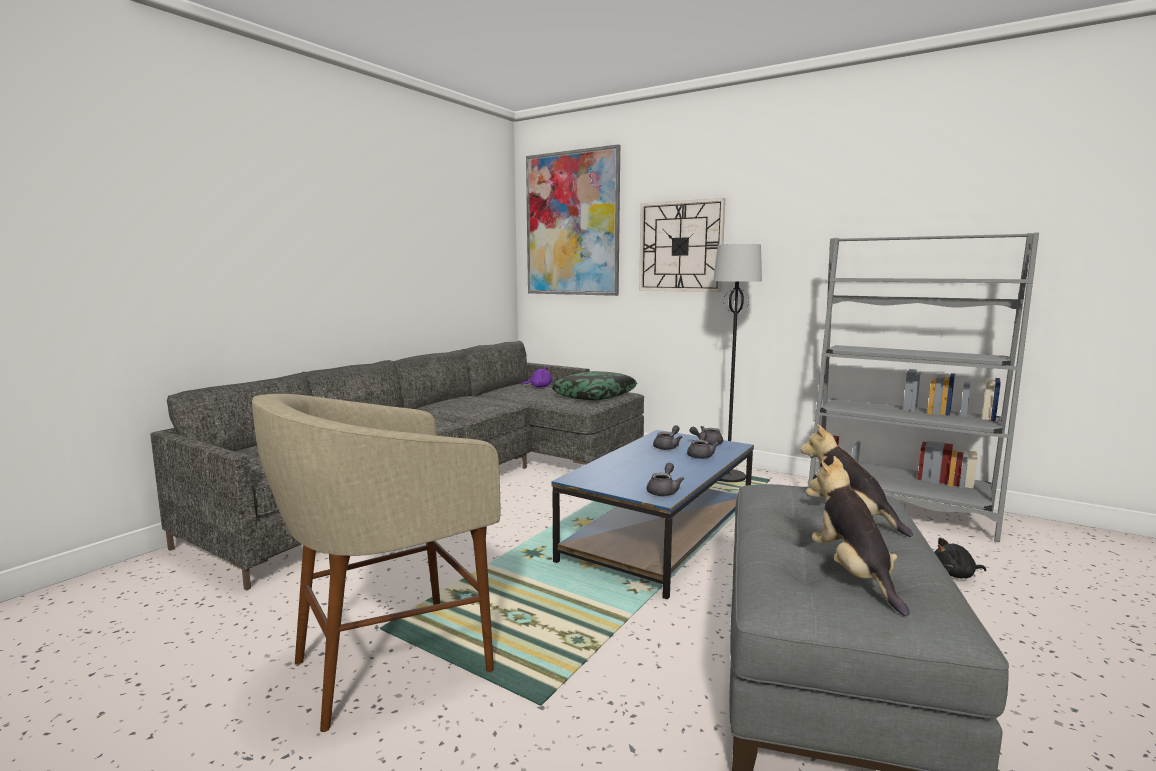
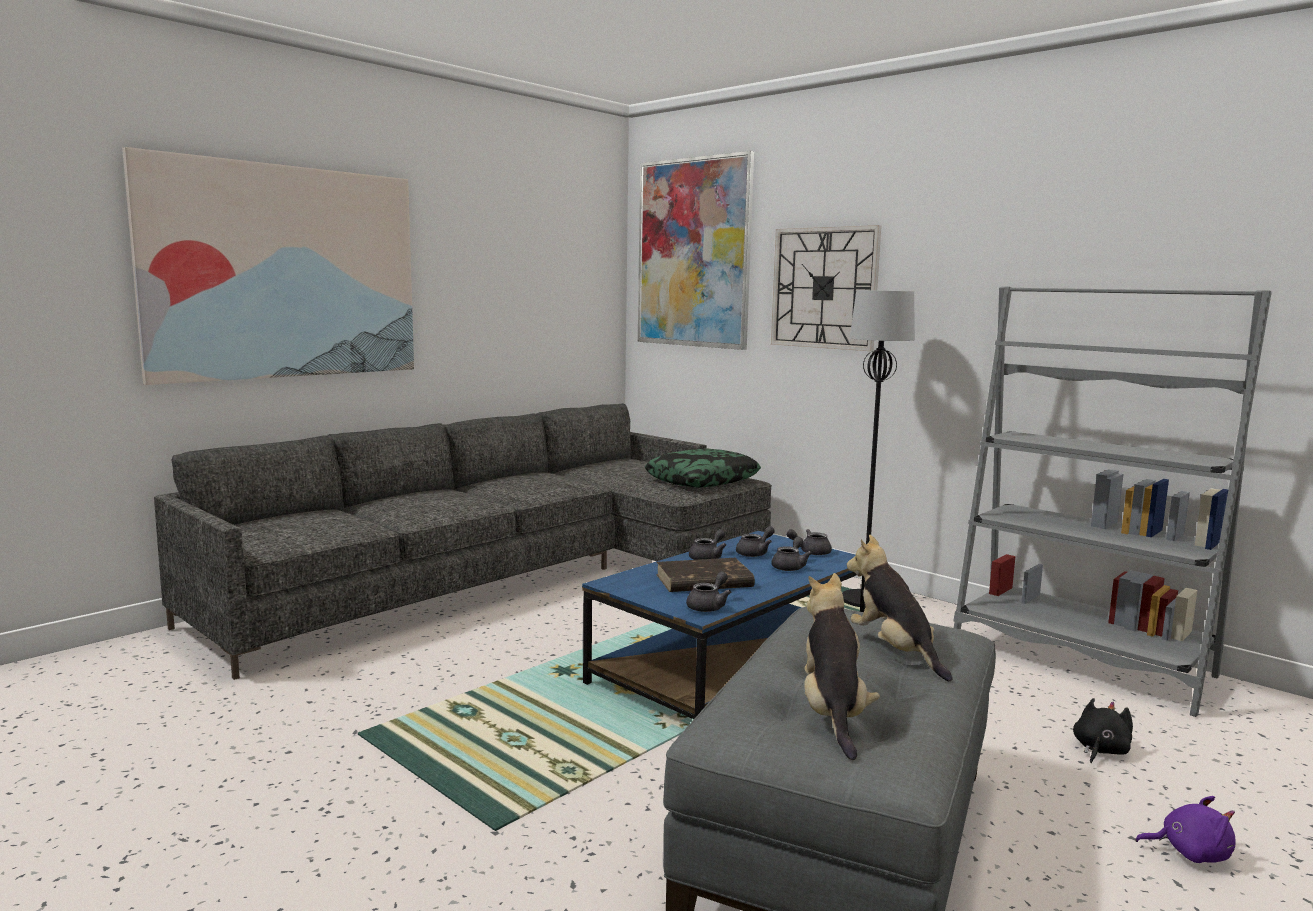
camera: 10 degrees right, 0 degrees up
beige stool [252,394,500,732] -> none
purple plush toy [521,367,552,388] -> purple plush toy moved to [1135,796,1236,863]
black plush toy [934,538,986,578] -> black plush toy turned 120 degrees clockwise [1073,698,1133,763]
none -> picture [122,147,414,385]
none -> brown book [656,558,755,592]
none -> grey teapot [689,529,726,560]

